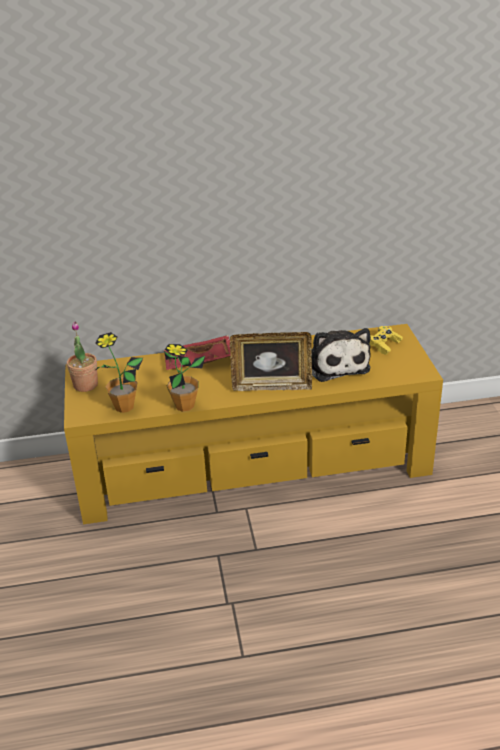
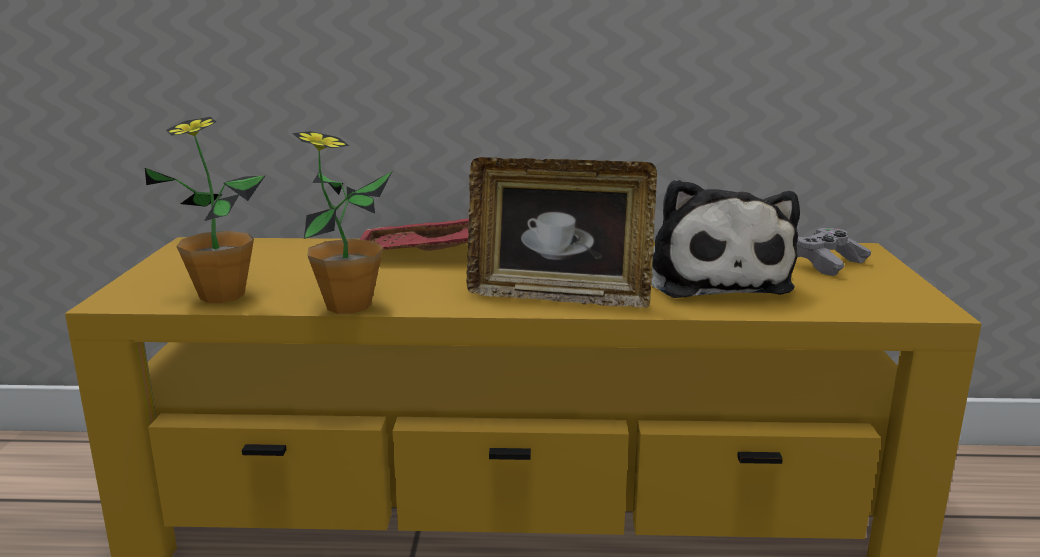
camera: 10 degrees right, 15 degrees down
potted plant [67,321,98,392] -> none
yellow game controller [370,326,403,355] -> grey game controller [796,228,871,276]

